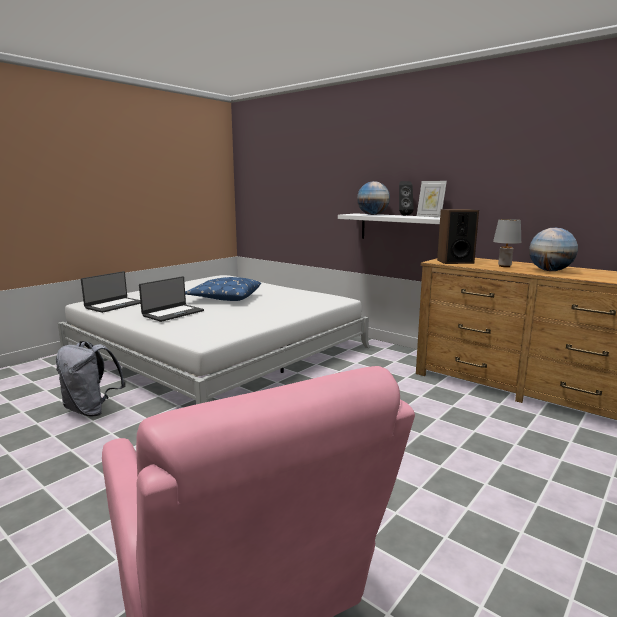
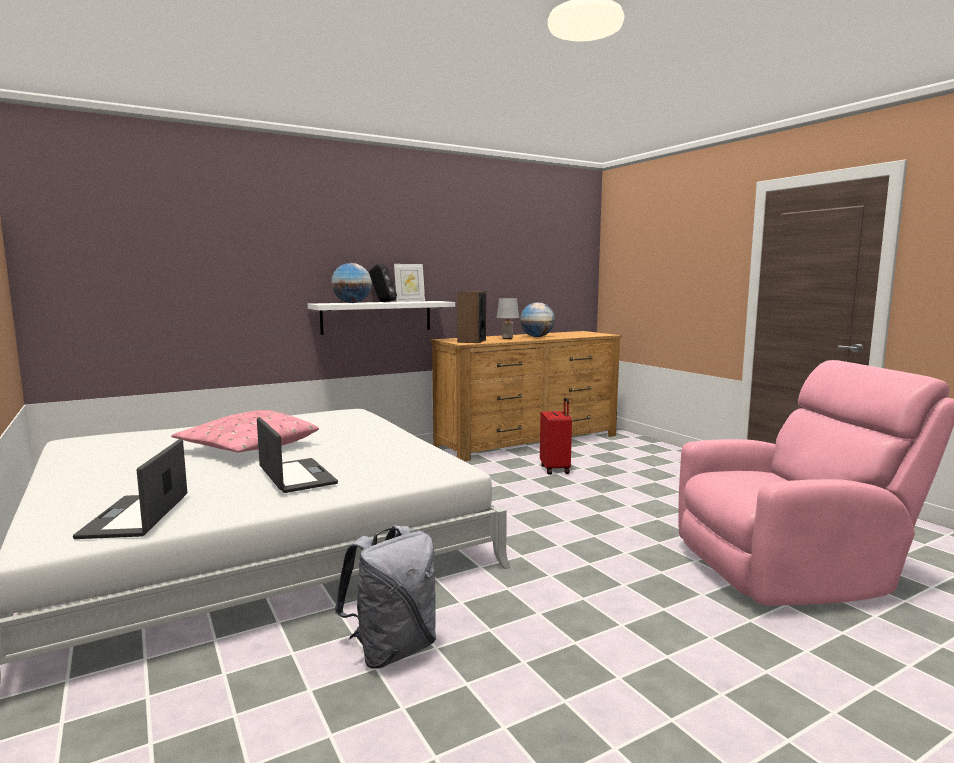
camera: 70 degrees left, 5 degrees down
laptop [81,271,141,313] -> laptop turned 150 degrees counterclockwise [73,439,187,539]
blue pillow [185,277,261,301] -> pink pillow [171,410,319,452]
none -> red suitcase [540,398,572,475]

